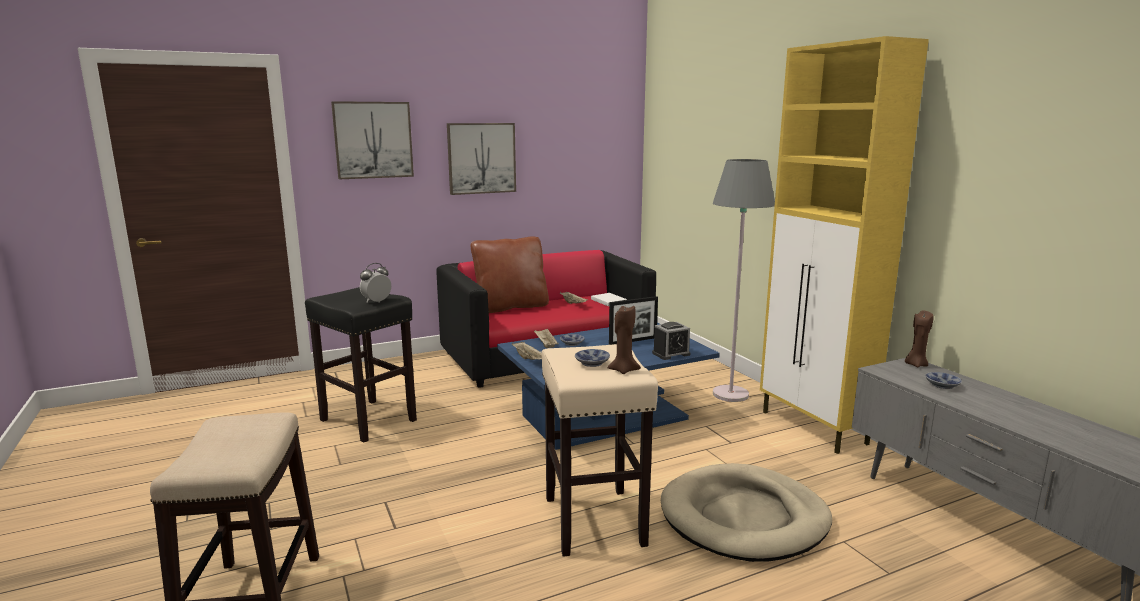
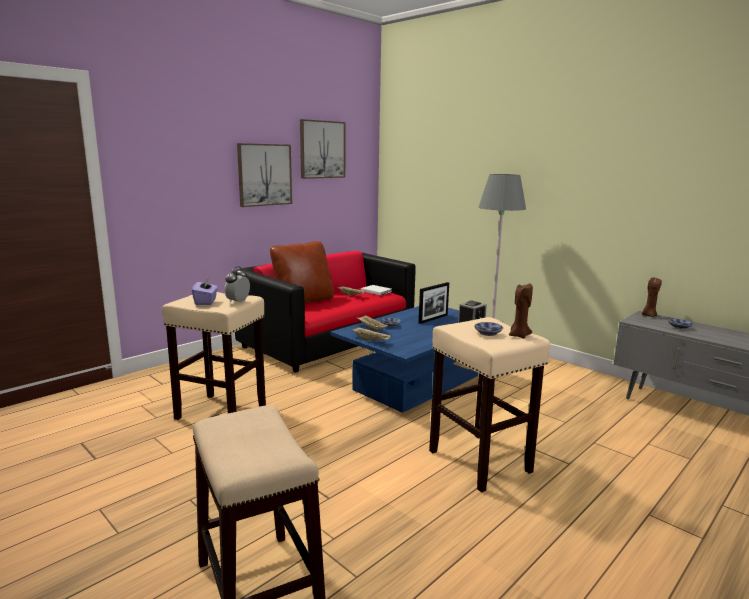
camera: 20 degrees left, 0 degrees up
black stool [305,287,417,443] -> beige stool [162,292,266,420]
picture [331,101,414,179] -> picture moved to [300,119,345,179]
beige dog bed [661,463,832,562] -> none
yellow cabinet [760,36,929,454] -> none
none -> purple tissue box [192,277,218,305]

